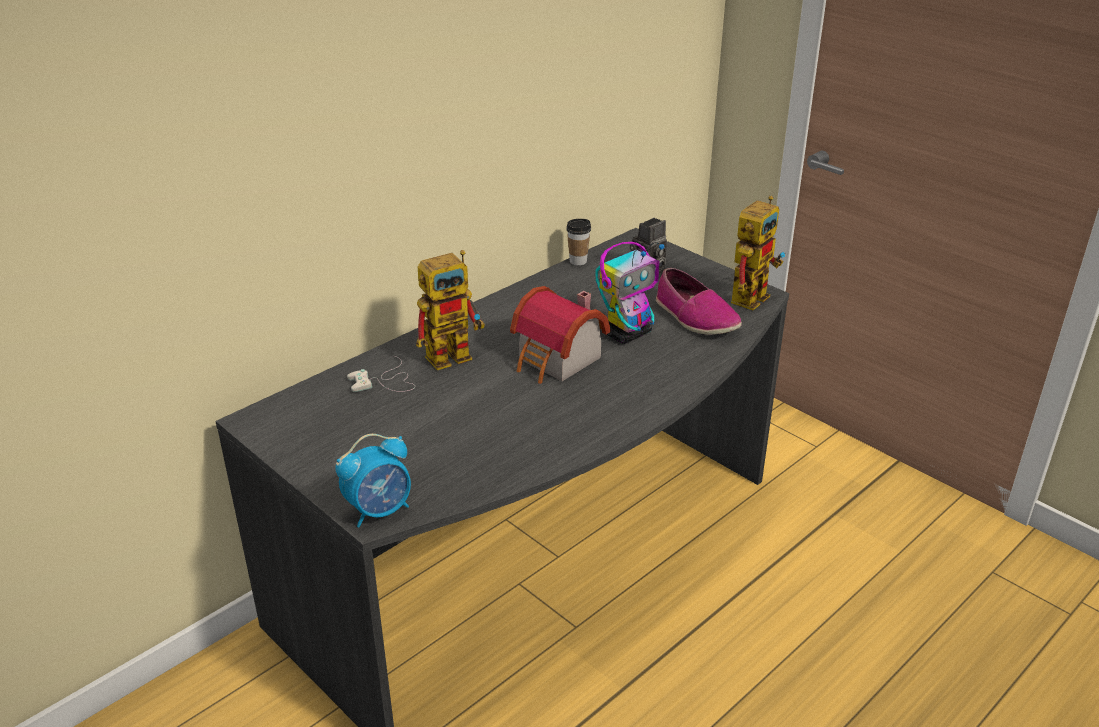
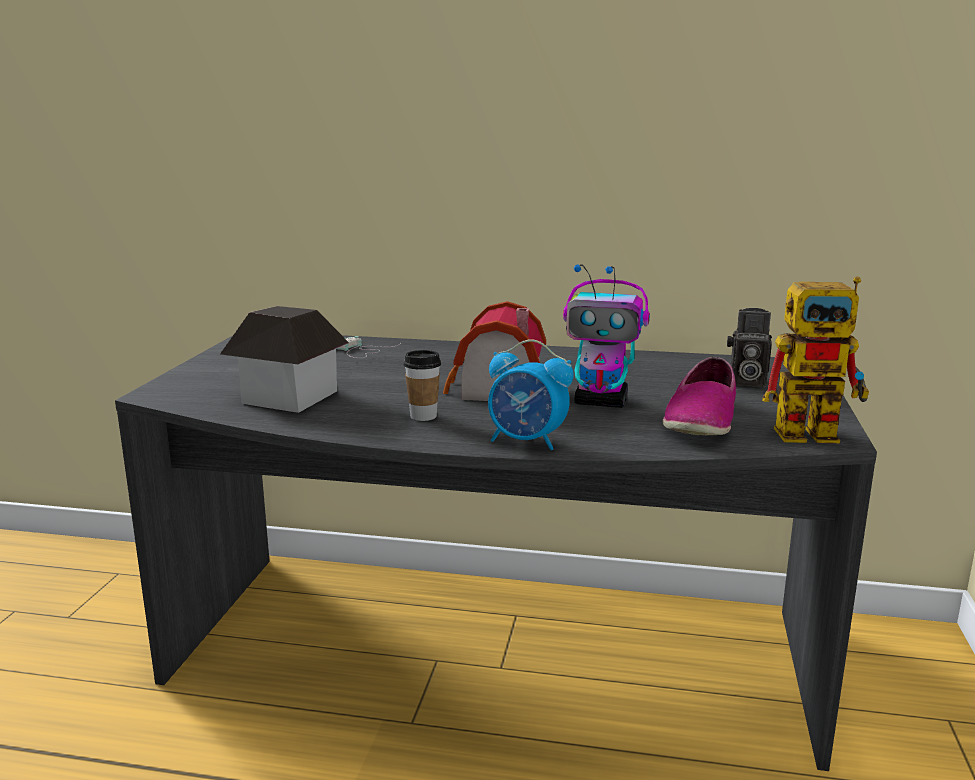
camera: 55 degrees right, 15 degrees down
alarm clock [335,434,411,528] -> alarm clock moved to [488,339,574,450]
toy robot [416,250,485,370] -> none
cup [566,219,591,266] -> cup moved to [403,350,441,421]
none -> toy house [220,306,349,413]

